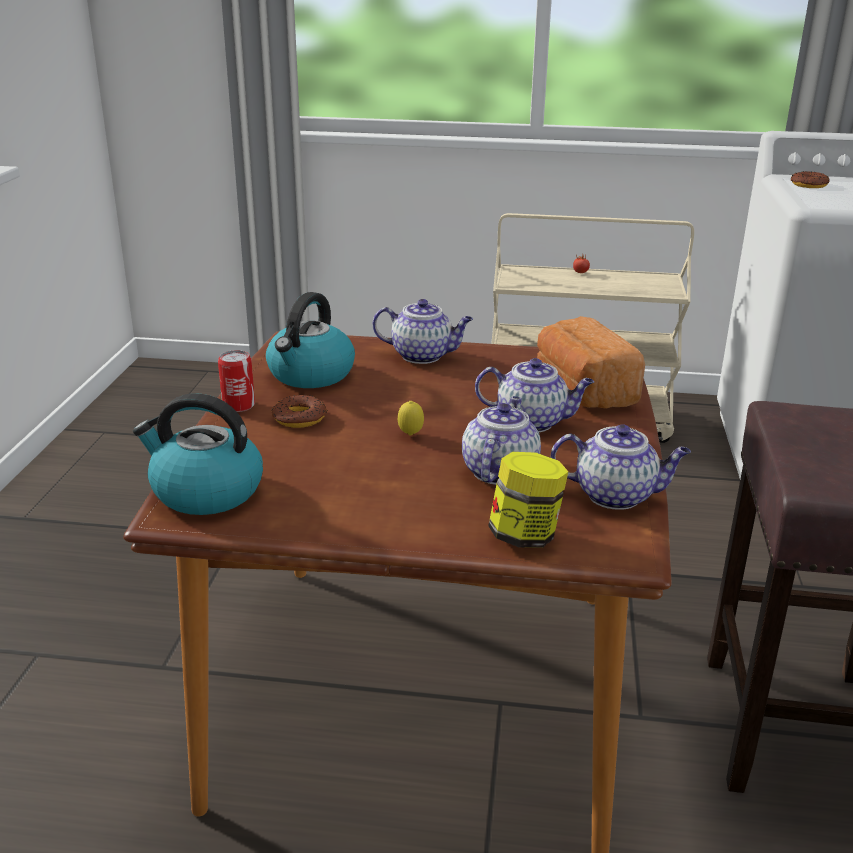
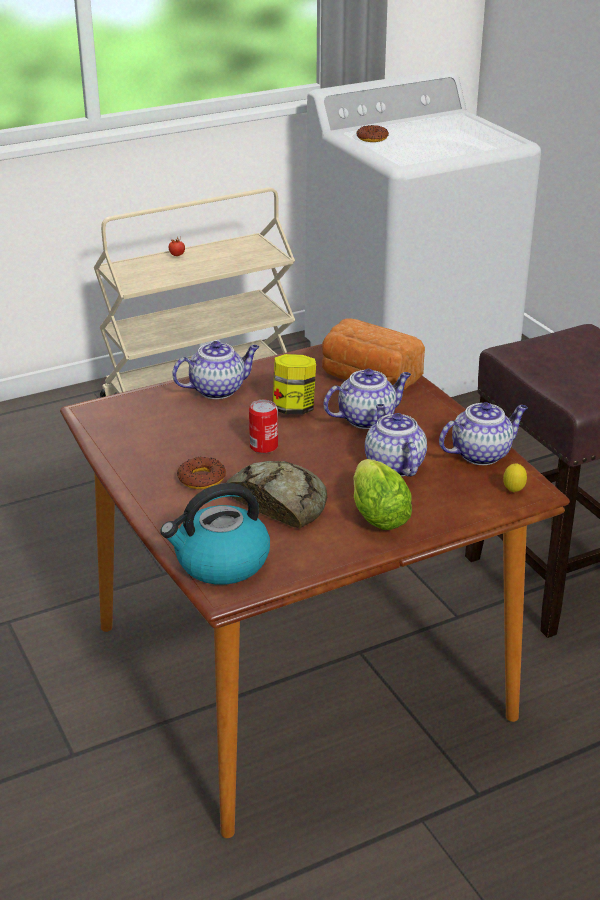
camera: 35 degrees left, 5 degrees up
can [218,350,255,412] -> can moved to [249,400,278,453]
kettle [266,292,355,388] -> none
lemon [398,401,424,436] -> lemon moved to [503,463,527,492]
jar [488,452,569,548] -> jar moved to [272,354,316,415]
none -> bread [227,461,327,528]
none -> lettuce [354,459,412,530]

